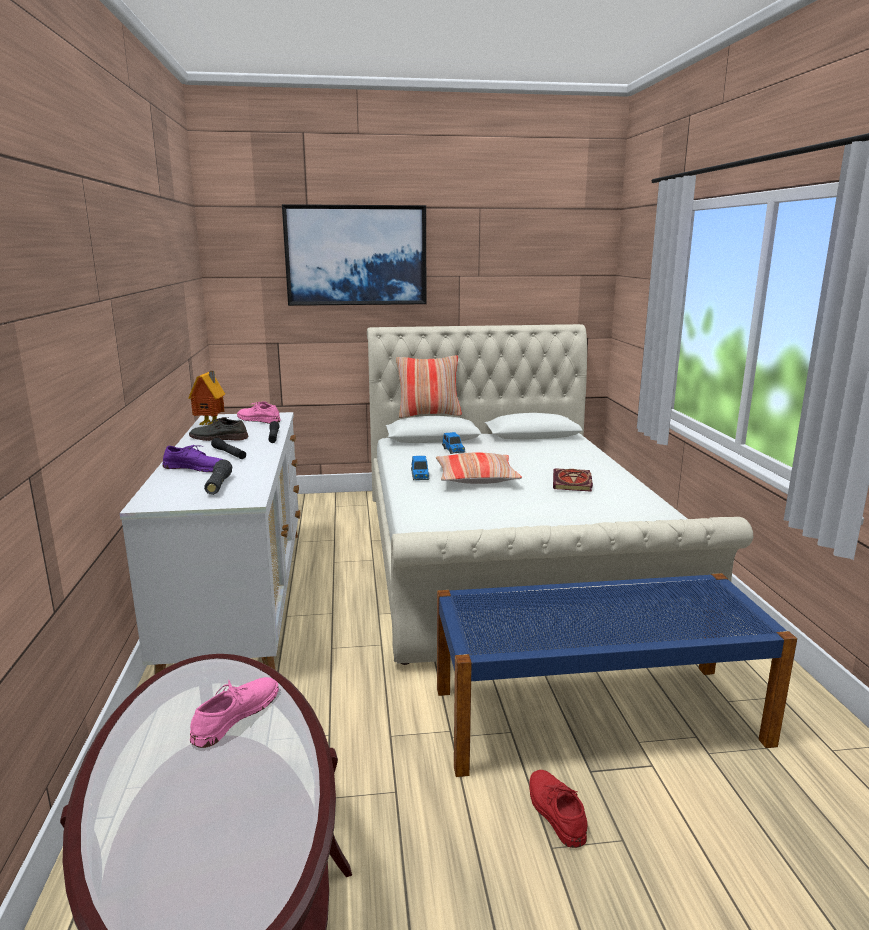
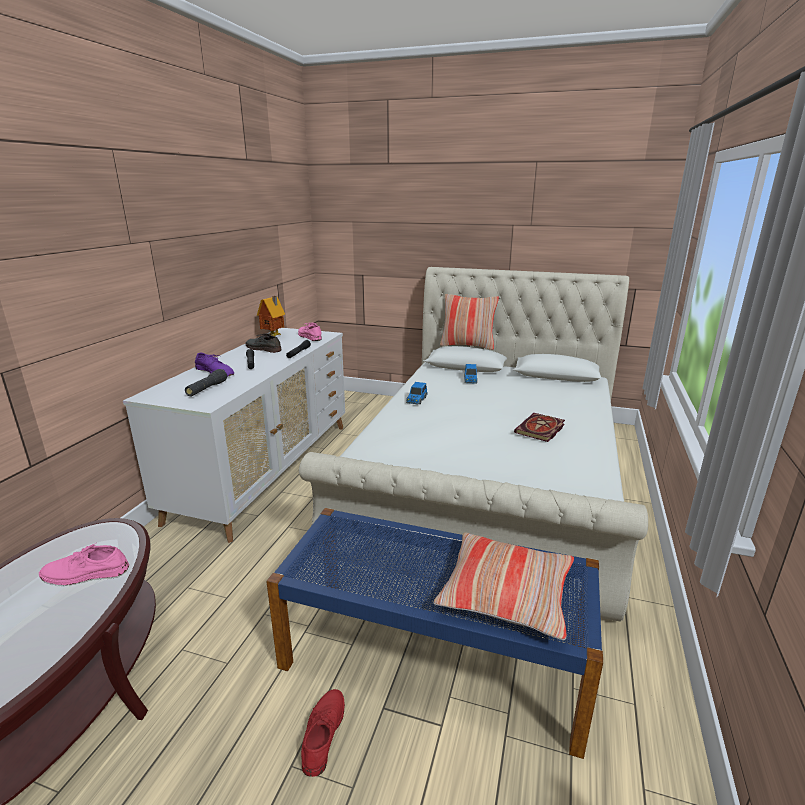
camera: 25 degrees right, 5 degrees up
pink shoe [190,677,279,748] -> pink shoe turned 150 degrees counterclockwise [39,543,129,585]
picture [282,204,427,306] -> none
pillow [436,452,522,484] -> pillow moved to [433,532,574,640]

